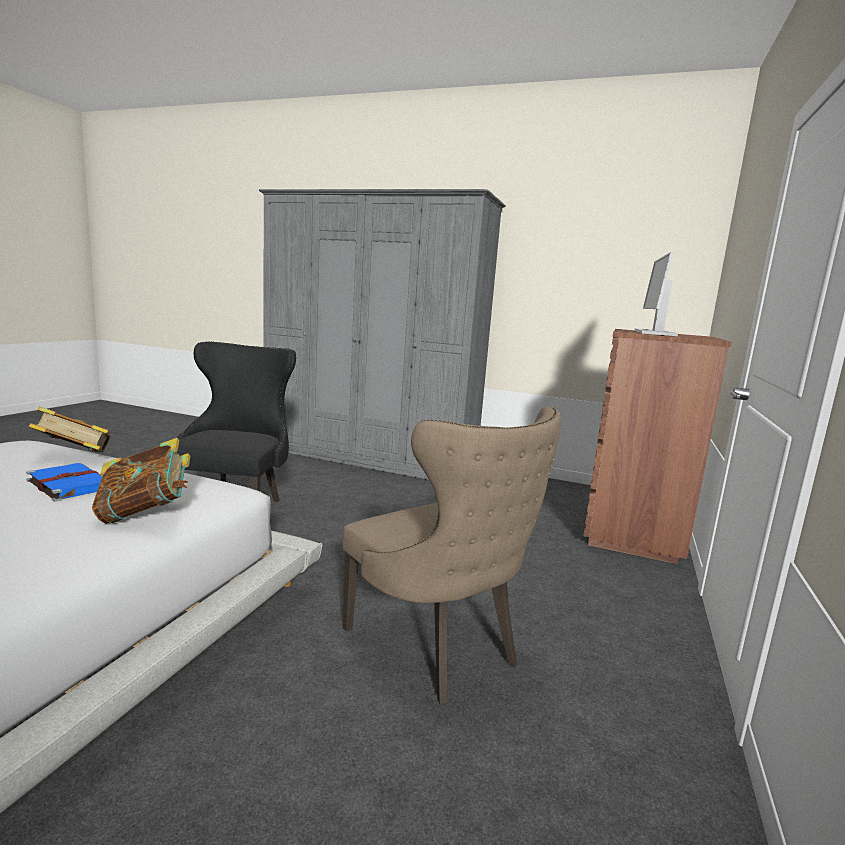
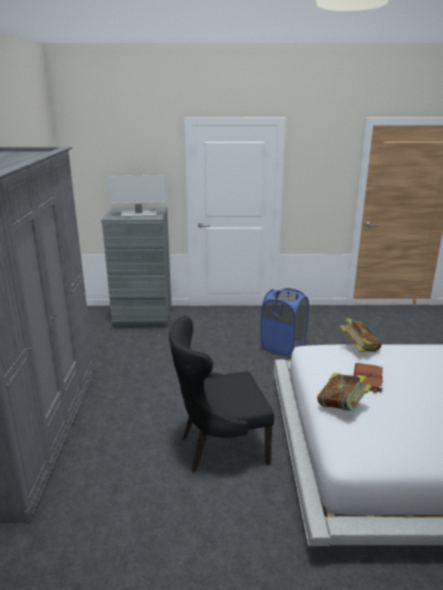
camera: 110 degrees left, 10 degrees up
blue book [26,463,102,502] -> brown book [354,363,383,394]
beige chair [342,406,561,704] -> blue laundry basket [260,288,309,356]
brown dresser [583,329,732,564] -> grey dresser [101,207,171,326]

